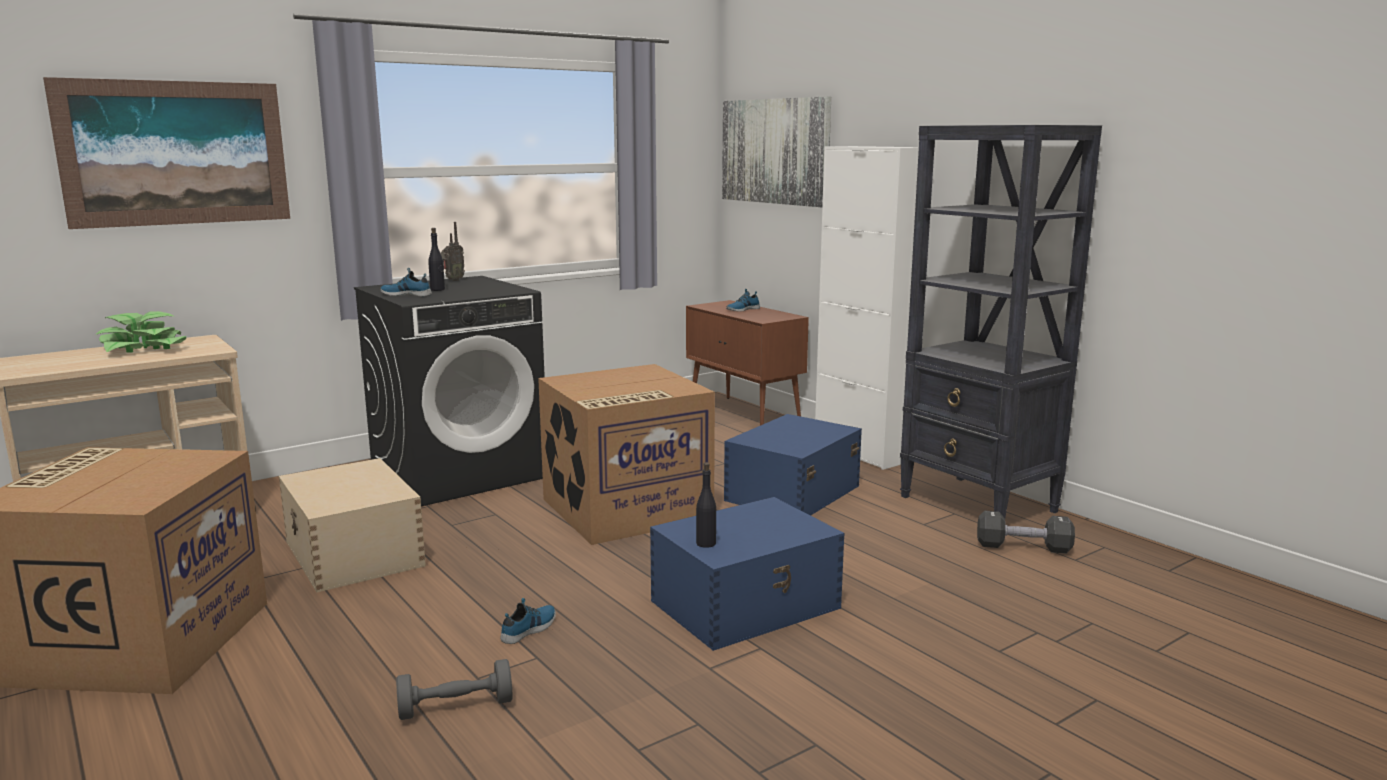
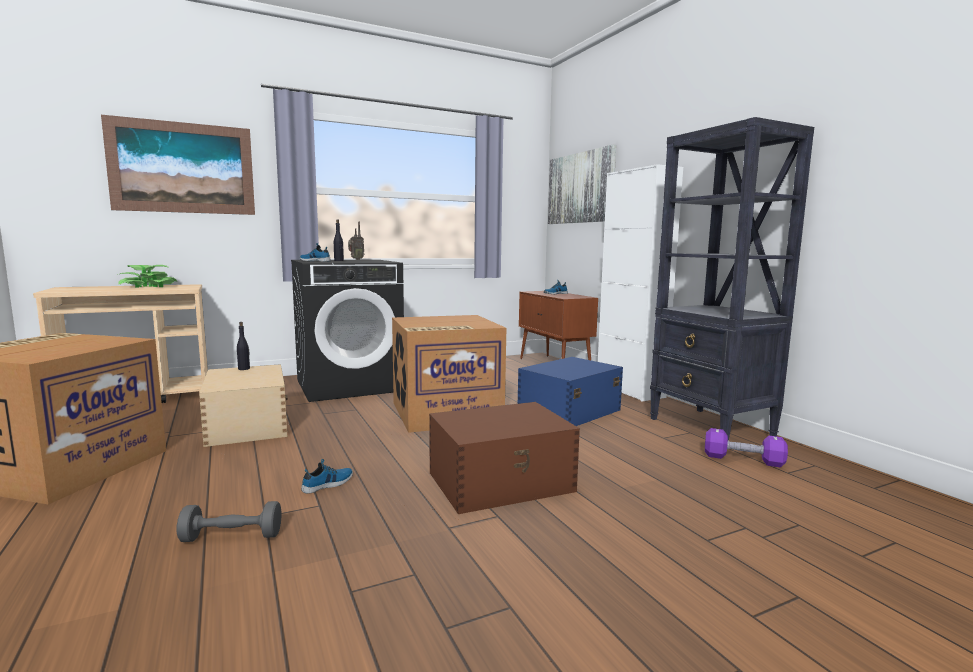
camera: 10 degrees right, 5 degrees down
blue storage box [650,497,845,651] -> brown storage box [429,402,580,514]
black bottle [696,462,716,548] -> black bottle moved to [237,322,250,370]
black dumbbell [977,511,1075,554] -> purple dumbbell [705,428,788,468]

